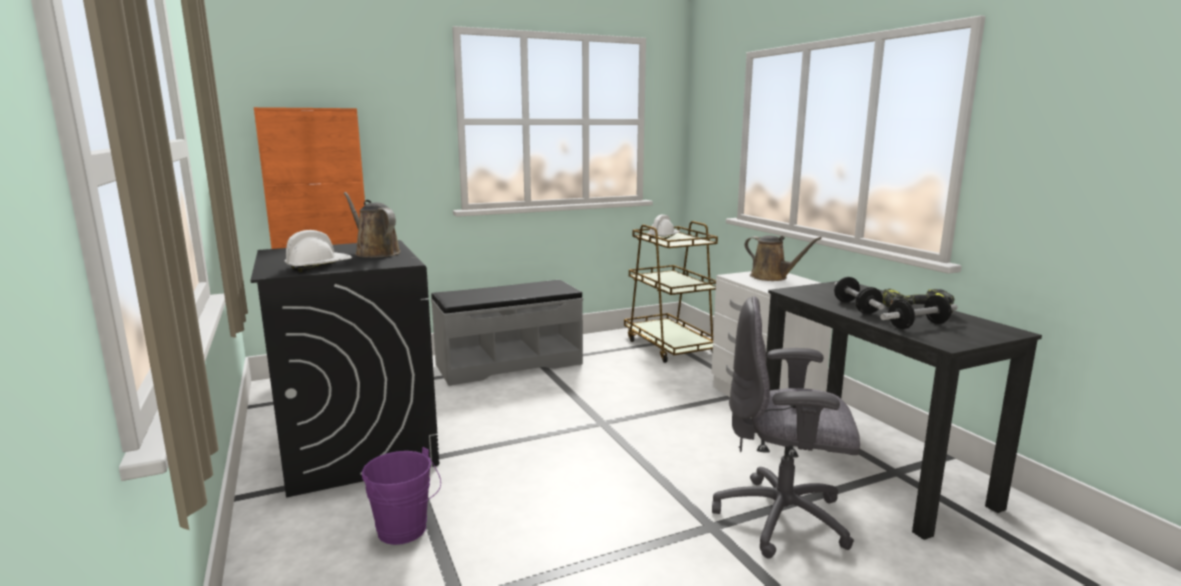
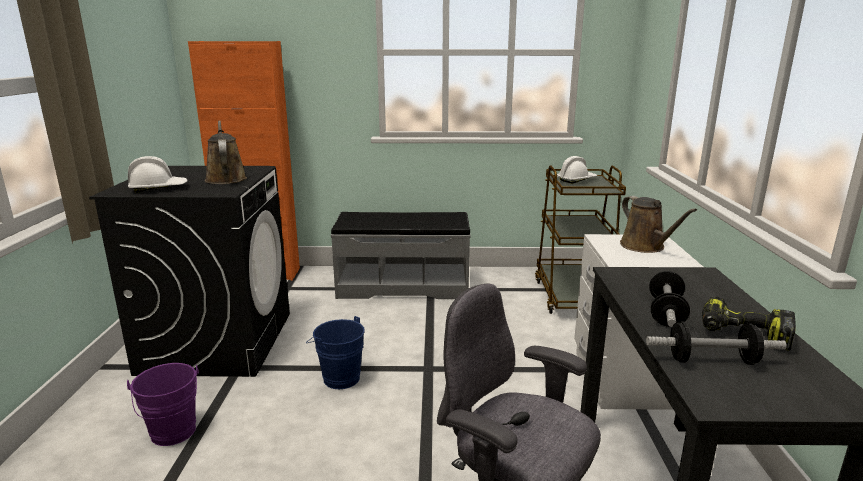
camera: 25 degrees right, 5 degrees up
none -> blue bucket [306,316,365,389]

